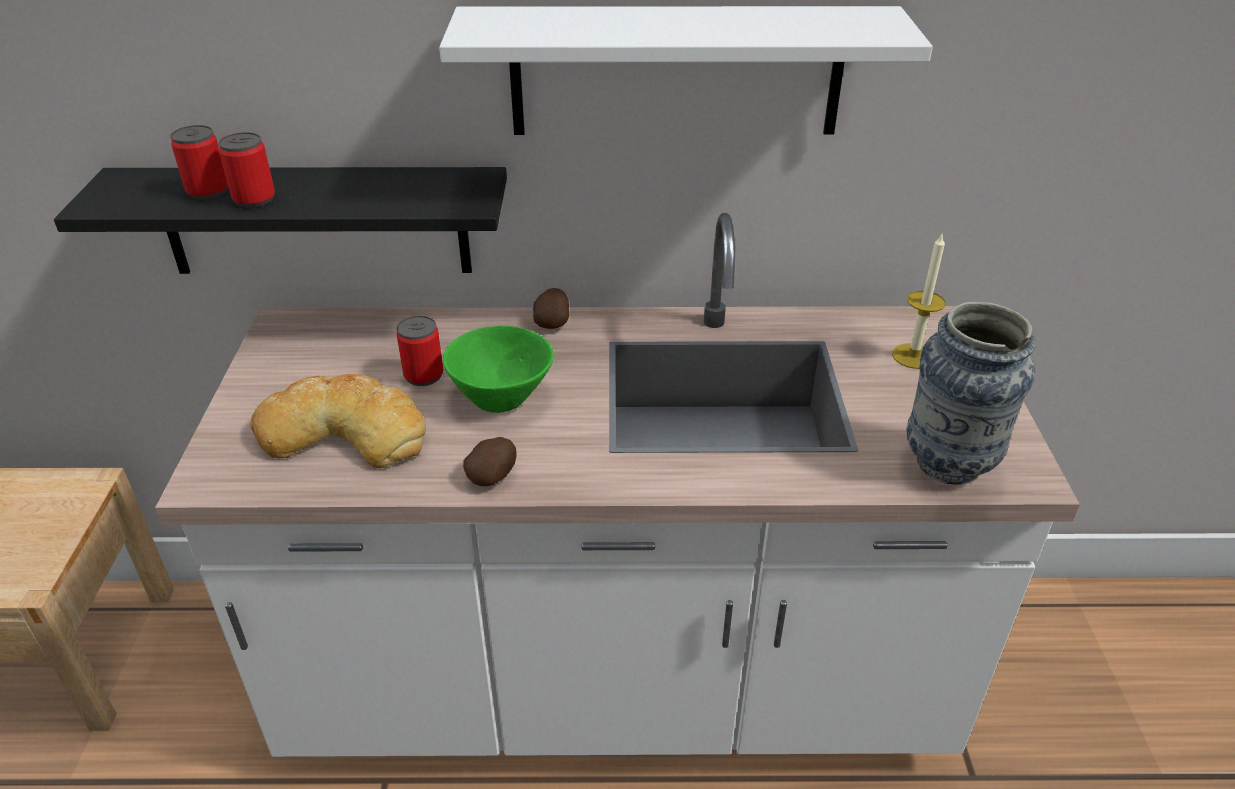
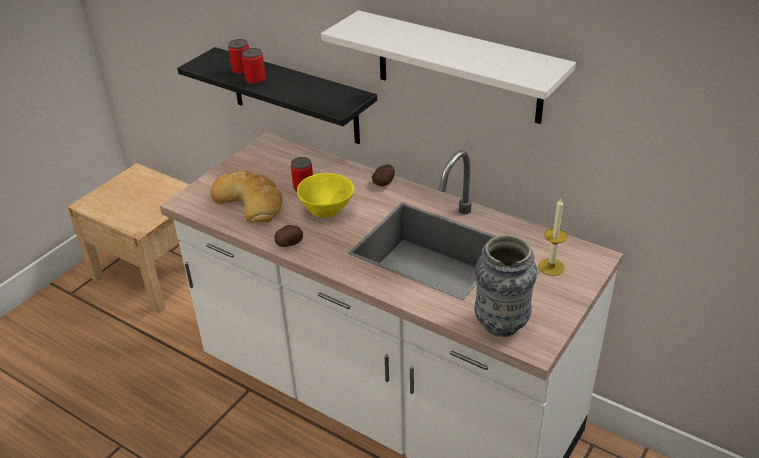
camera: 35 degrees right, 0 degrees up
green bowl [443,326,554,413] -> yellow bowl [297,173,354,218]

